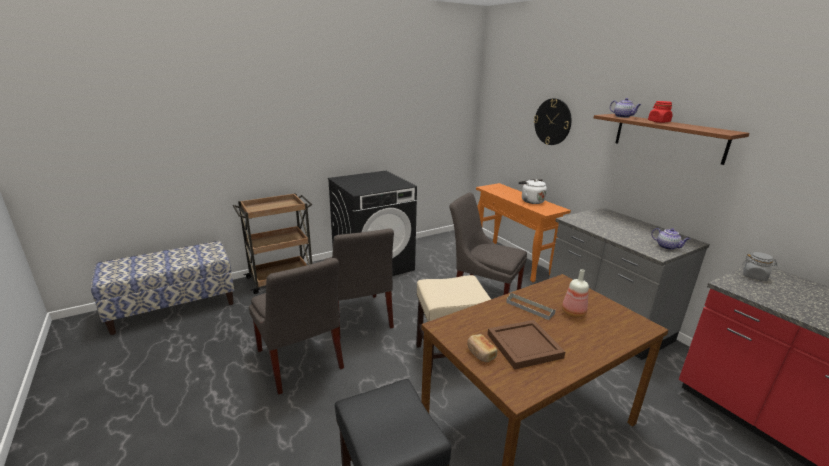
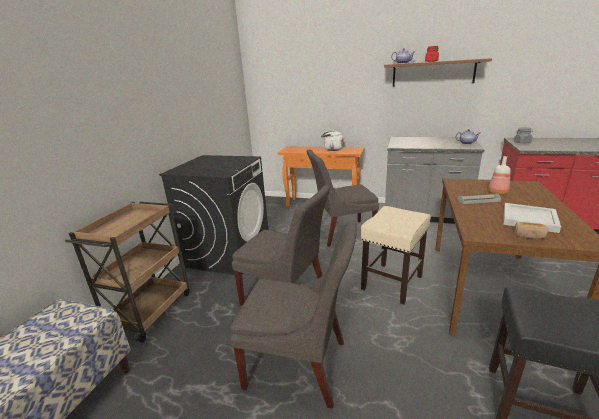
camera: 40 degrees left, 0 degrees up
brown tray [488,320,565,370] -> white tray [503,203,561,233]
wall clock [534,98,571,145] -> none

